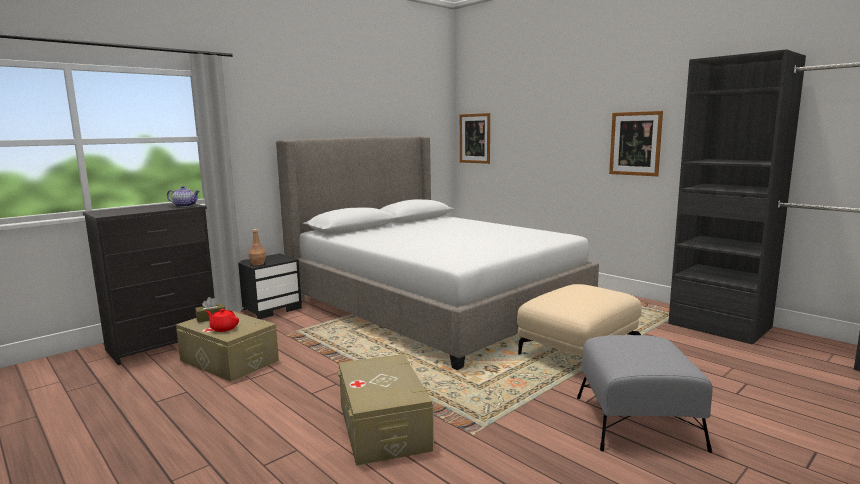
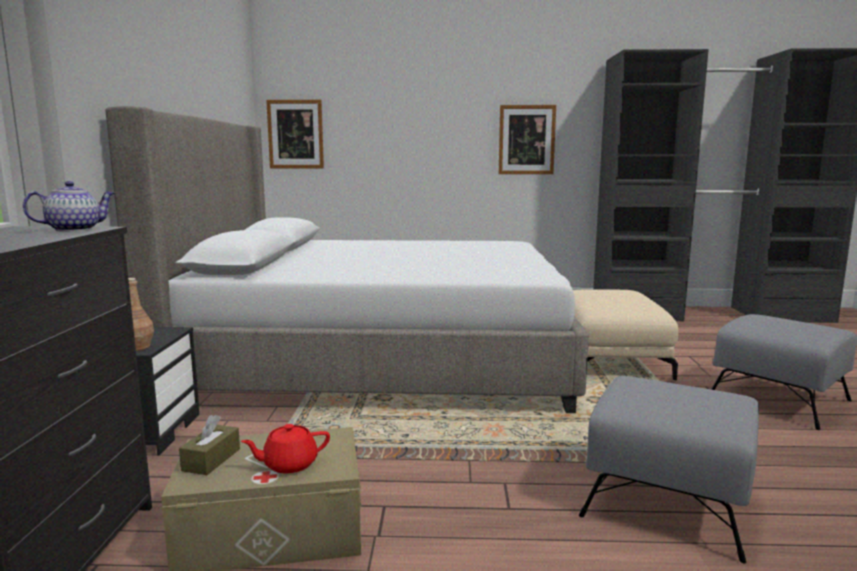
camera: 45 degrees left, 0 degrees up
beige storage box [337,354,434,466] -> grey ottoman [579,376,759,563]

